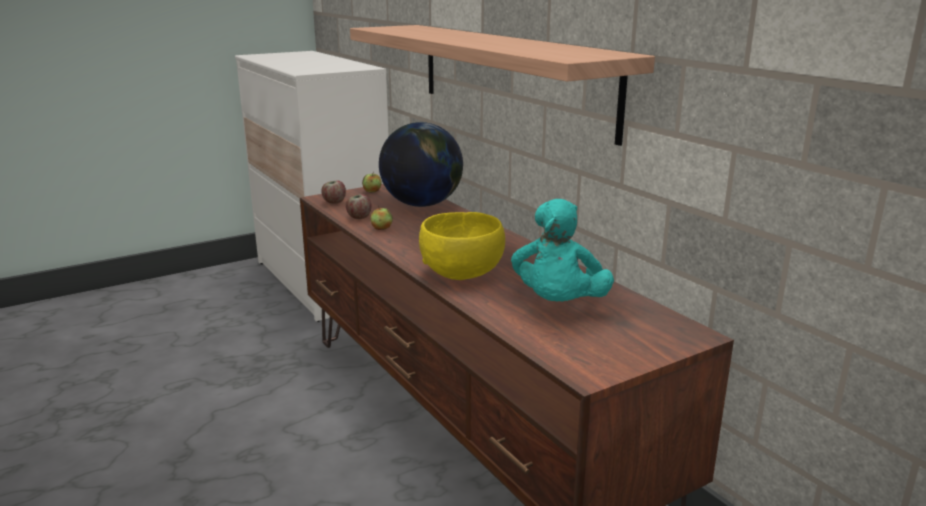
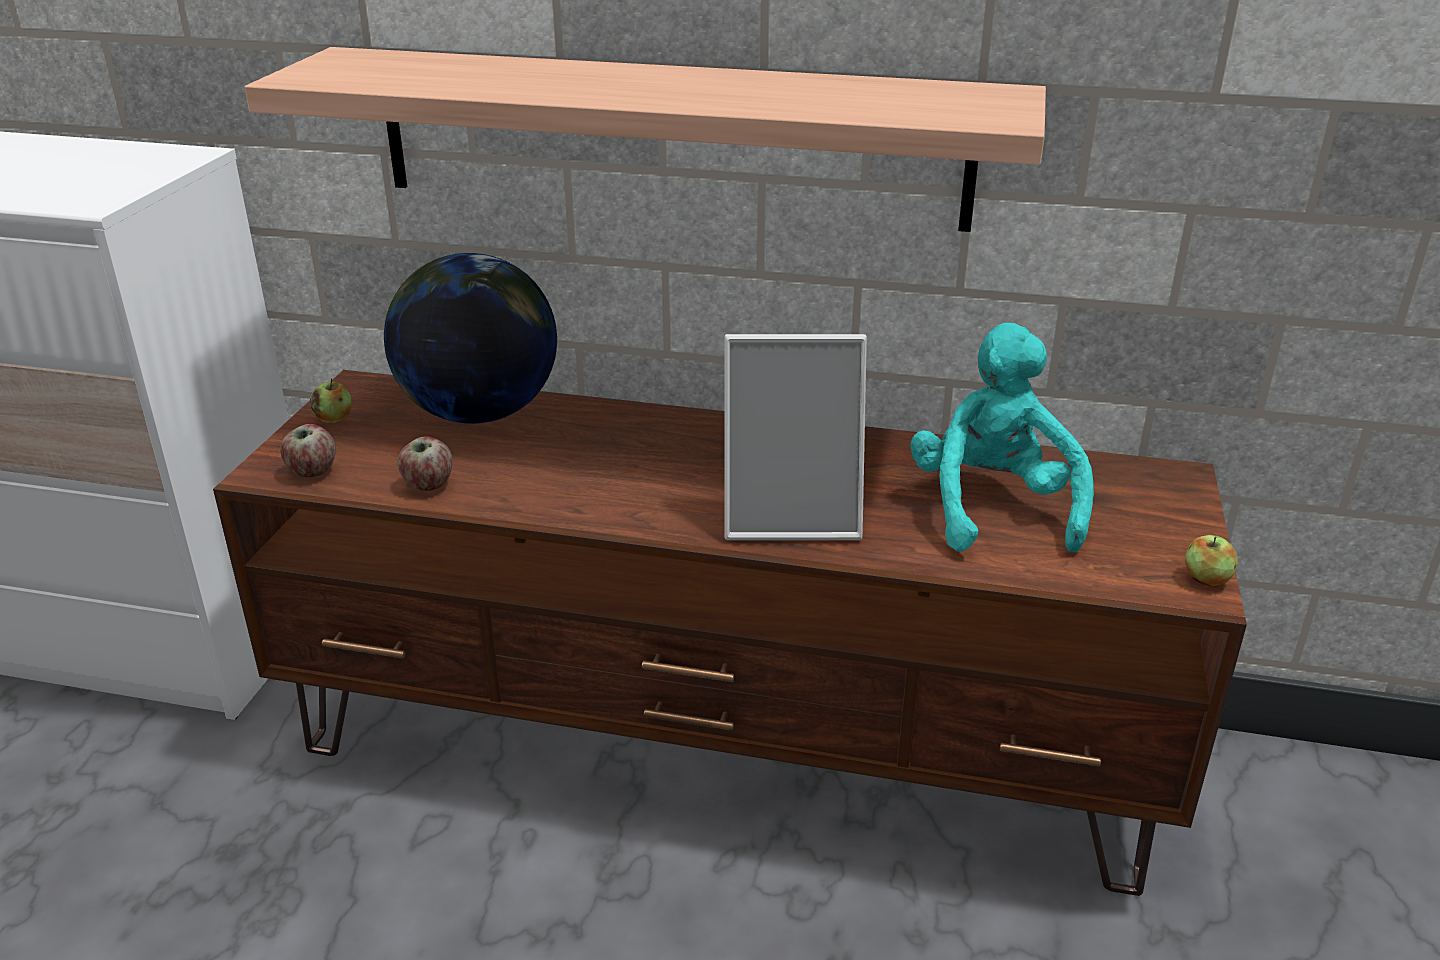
camera: 45 degrees left, 10 degrees up
apple [370,206,393,230] -> apple moved to [1185,535,1238,587]
yellow bowl [419,212,505,280] -> picture frame [725,334,867,540]
turquoise plush toy [511,199,614,302] -> turquoise plush toy turned 150 degrees counterclockwise [910,323,1094,552]

